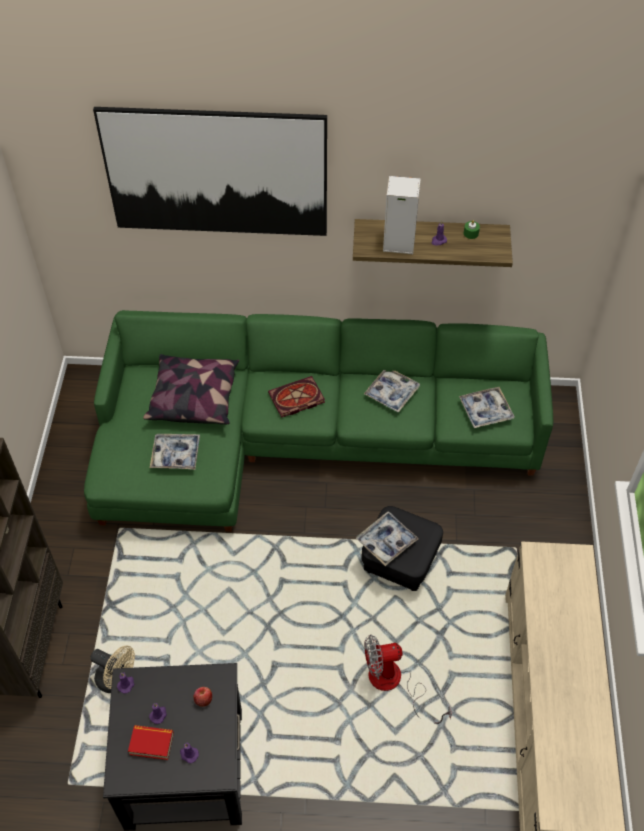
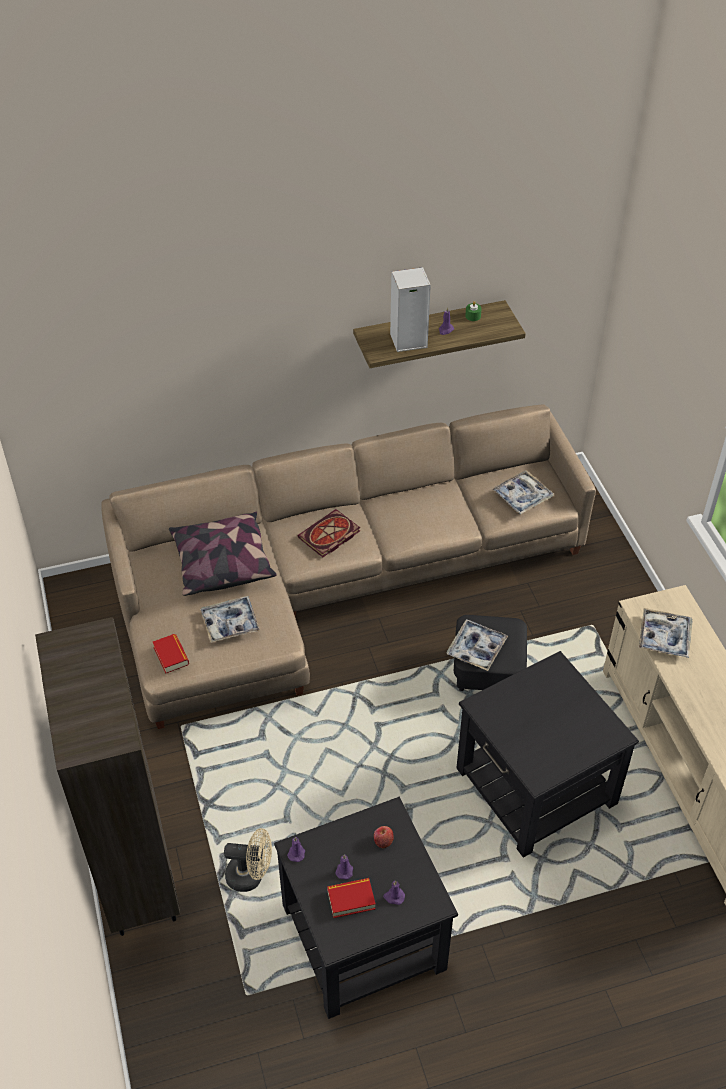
camera: 20 degrees left, 5 degrees down
green sofa [84,310,553,532] -> beige sofa [101,404,596,729]
picture [93,107,327,236] -> none
tray [364,370,420,413] -> tray moved to [638,608,692,658]
fan [364,635,452,724] -> black side table [457,651,639,858]
none -> book [153,634,189,673]

